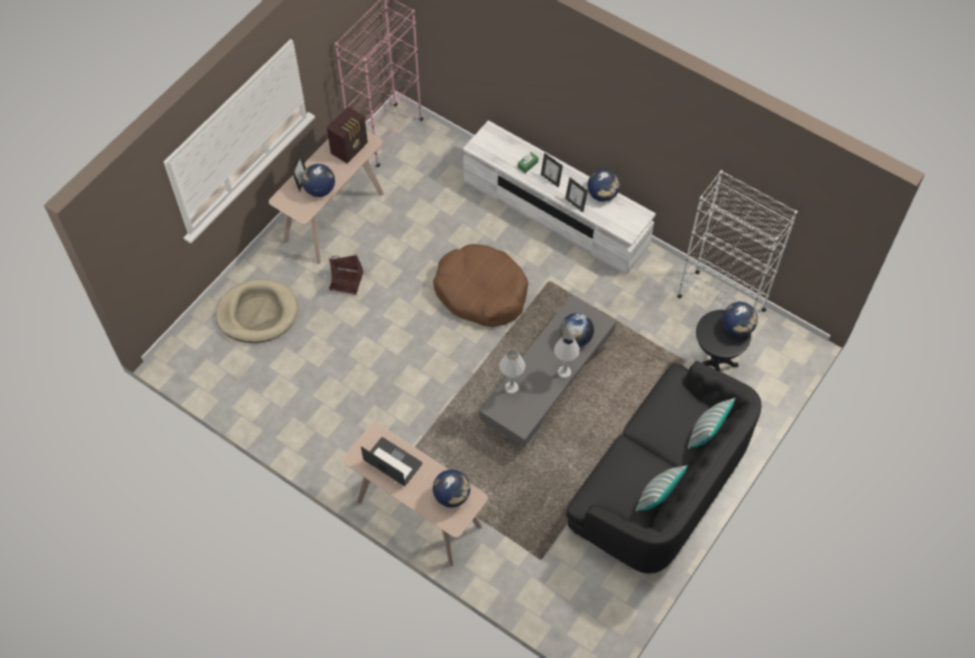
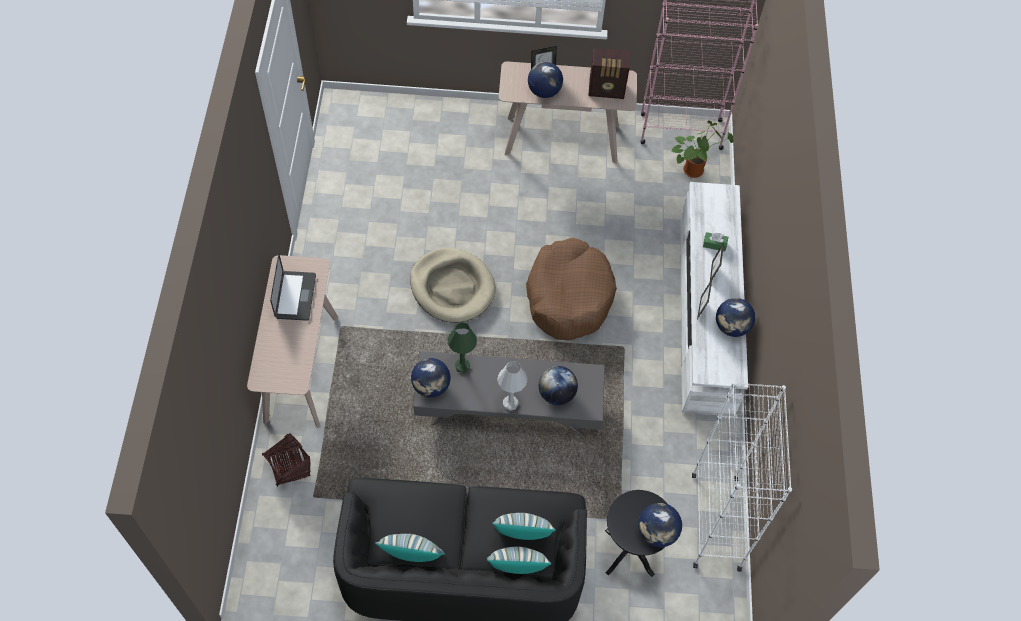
camera: 55 degrees right, 0 degrees up
beige dog bed [216,279,298,343] -> beige dog bed moved to [410,248,496,323]
basket [329,255,363,295] -> basket moved to [262,433,311,487]
globe [433,470,470,507] -> globe moved to [411,358,450,398]
white table lamp [499,350,525,394] -> green table lamp [448,322,477,373]
none -> pillow [492,513,555,540]
none -> potted plant [672,120,734,178]

